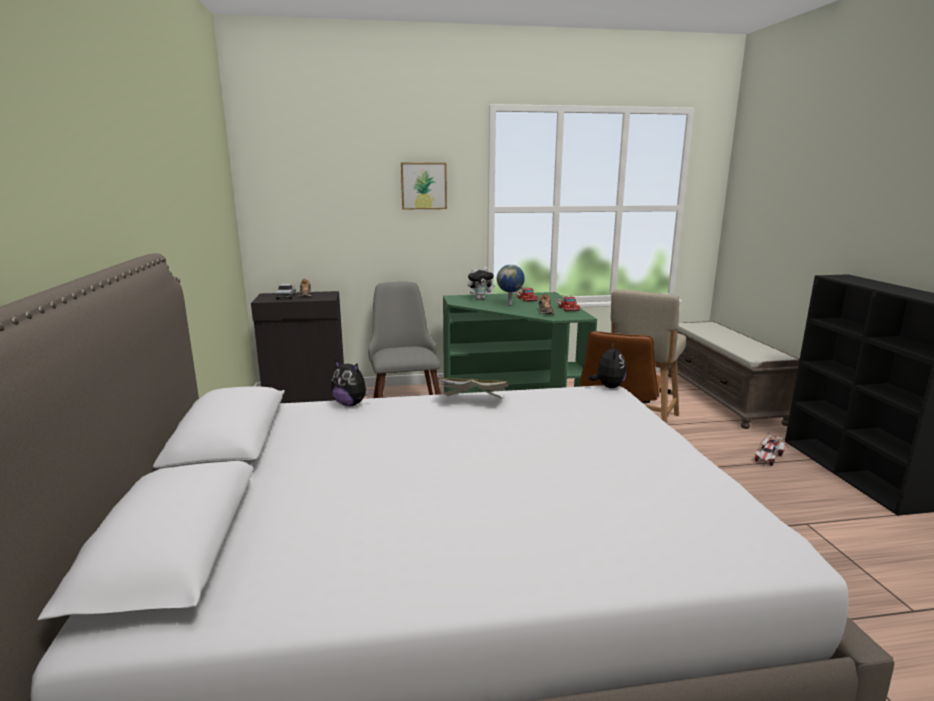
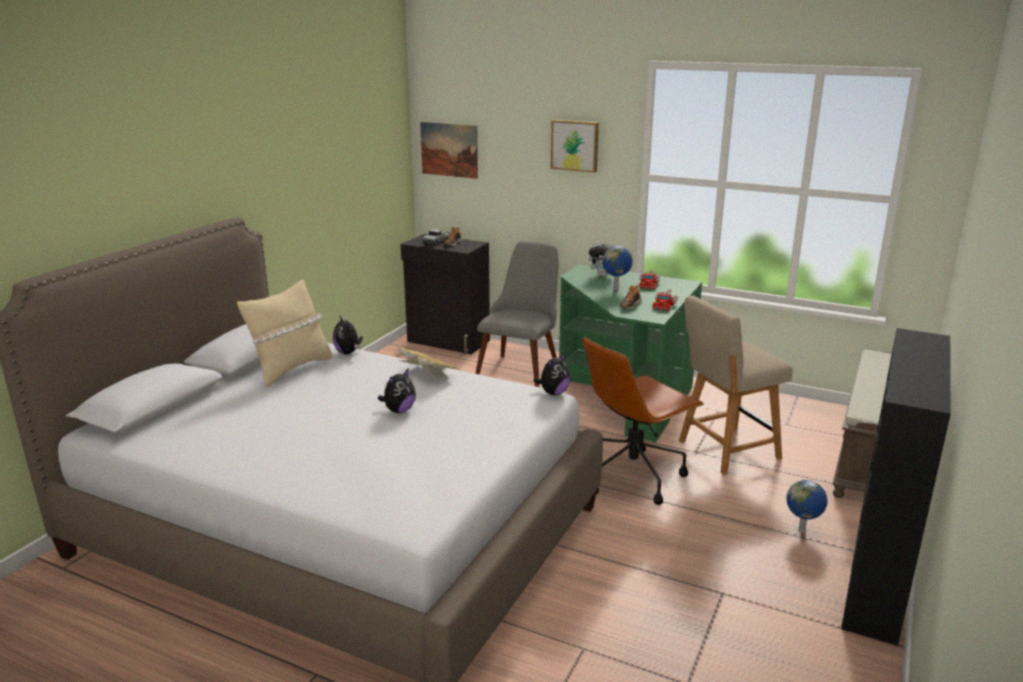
camera: 35 degrees right, 5 degrees up
toy car [754,432,786,466] -> globe [786,480,828,533]
none -> beige pillow [237,280,332,387]
none -> plush toy [378,369,416,413]
none -> picture [420,122,478,179]

